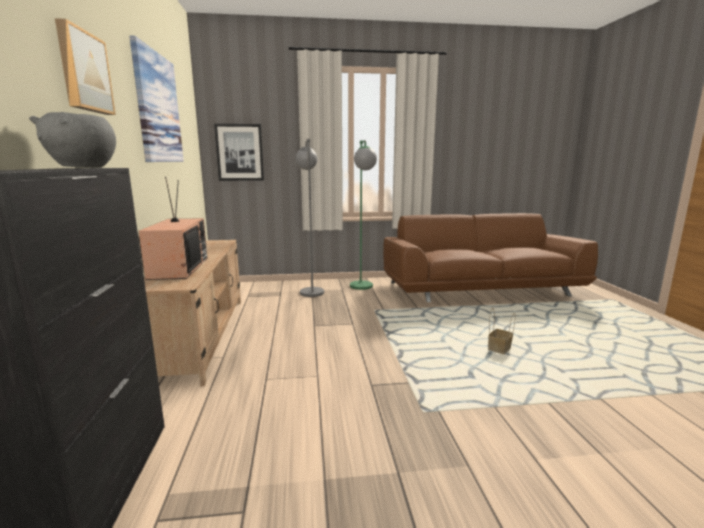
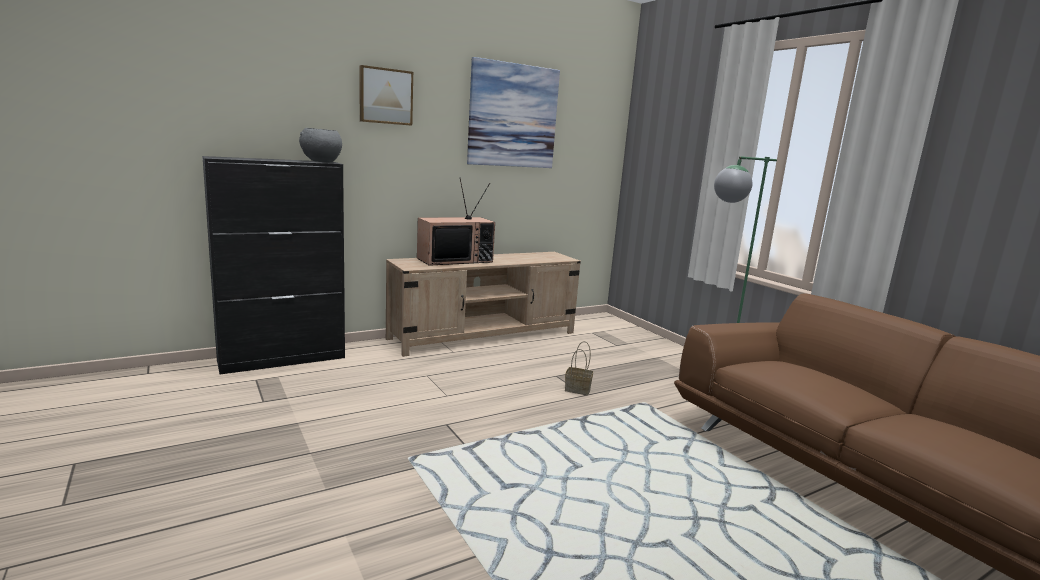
camera: 65 degrees right, 0 degrees up
picture [214,124,264,181] -> none
grey floor lamp [296,139,324,297] -> none
basket [488,308,515,354] -> basket moved to [565,341,593,395]

